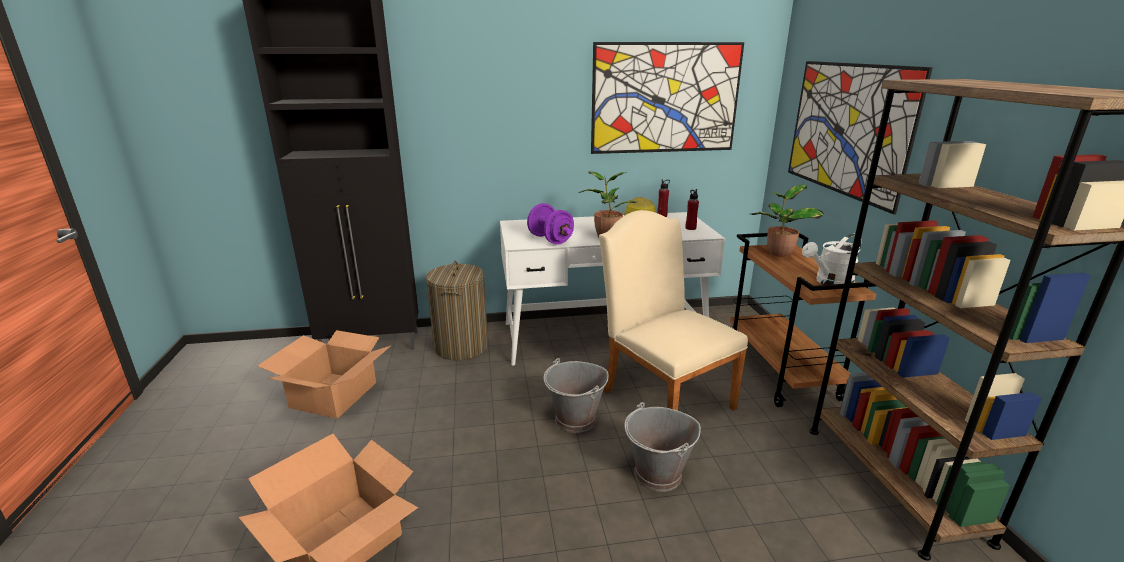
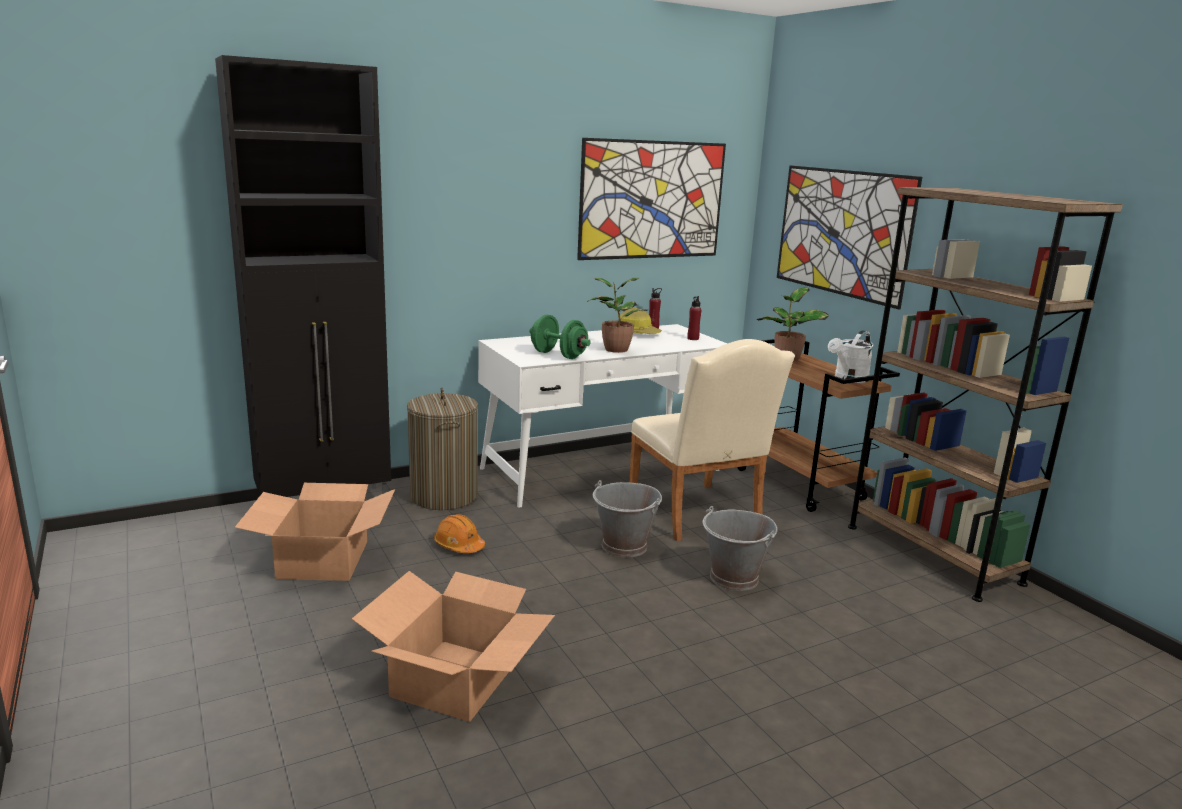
camera: 20 degrees left, 5 degrees down
purple dumbbell [527,203,574,245] -> green dumbbell [529,315,590,359]
beige chair [599,210,748,411] -> beige chair turned 150 degrees counterclockwise [630,339,795,541]
none -> orange hard hat [434,514,485,553]

